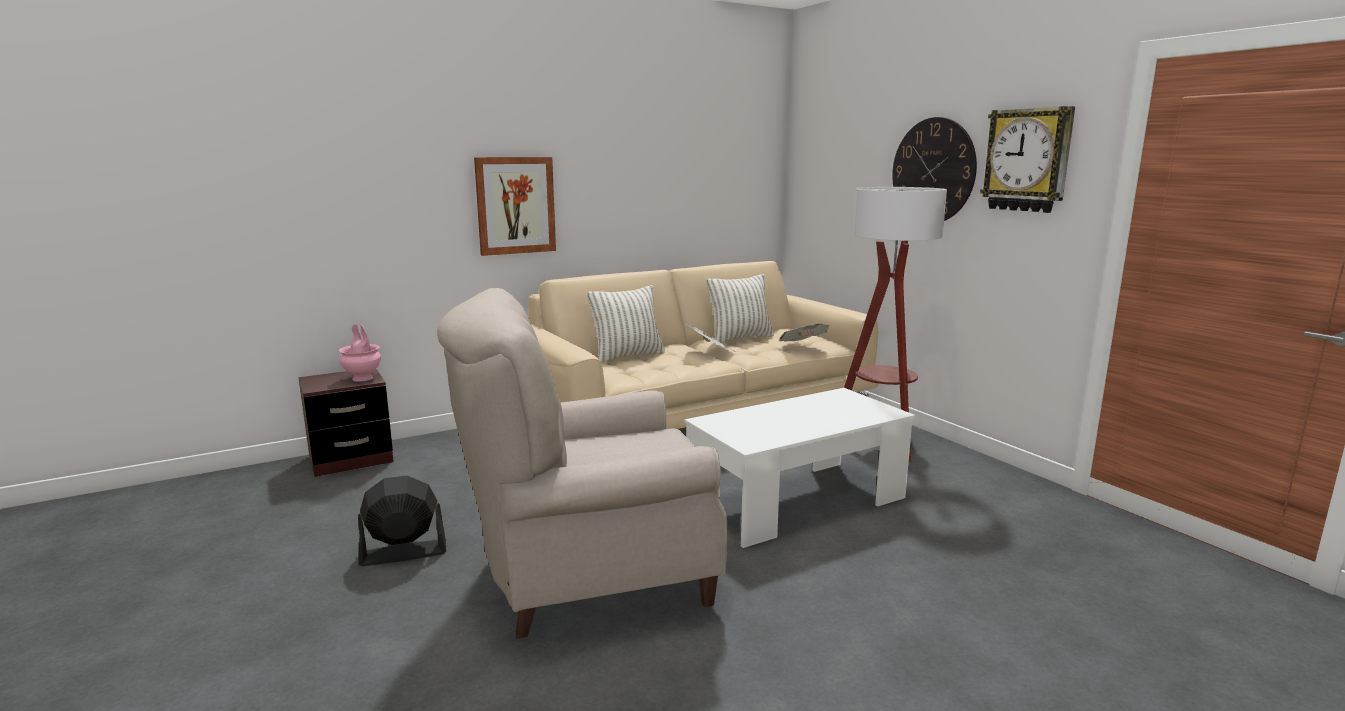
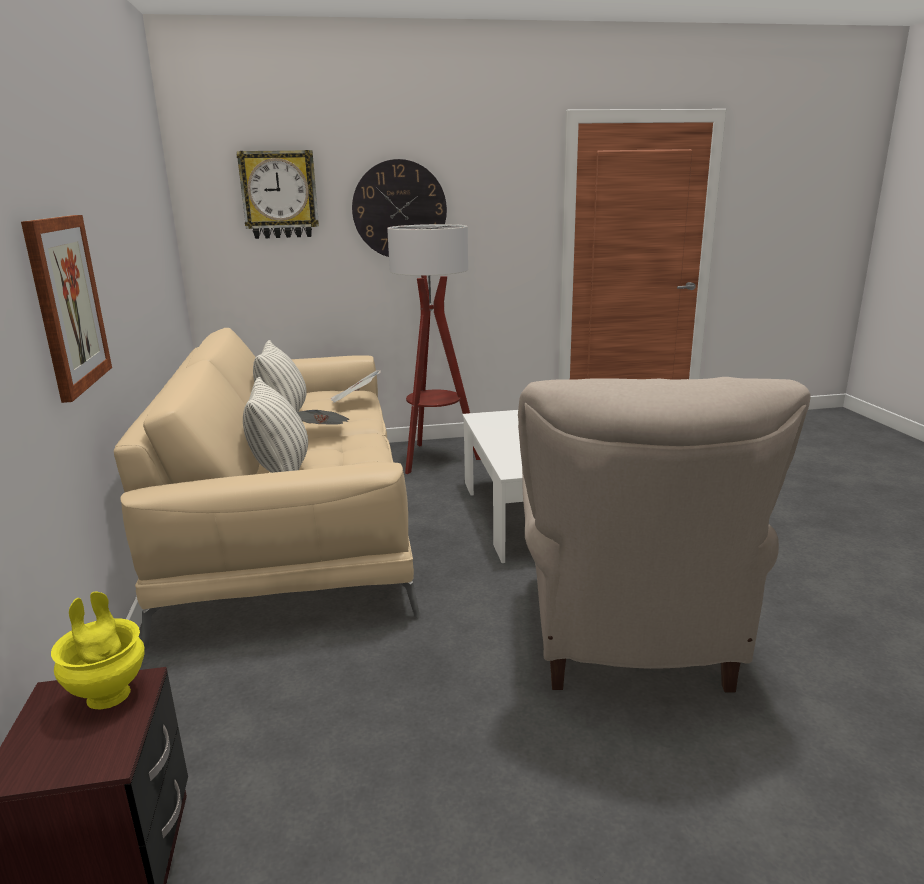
camera: 70 degrees left, 5 degrees up
pink vase [339,324,381,382] -> yellow vase [51,591,145,710]
black fan [358,475,446,566] -> none
wall clock [980,106,1075,213] -> wall clock moved to [237,150,319,239]

